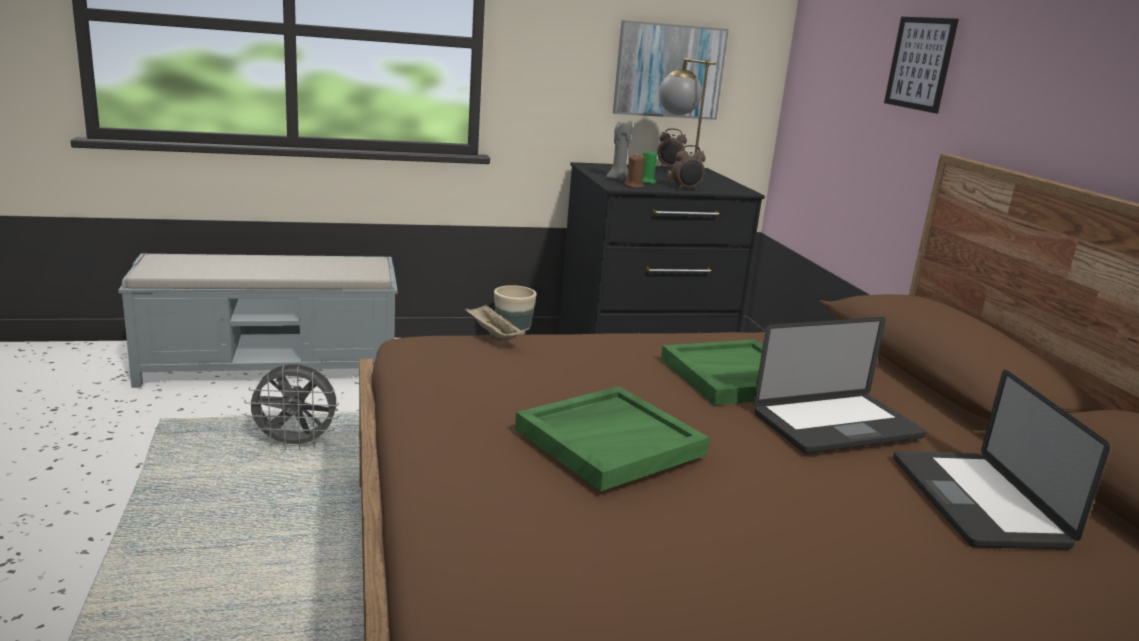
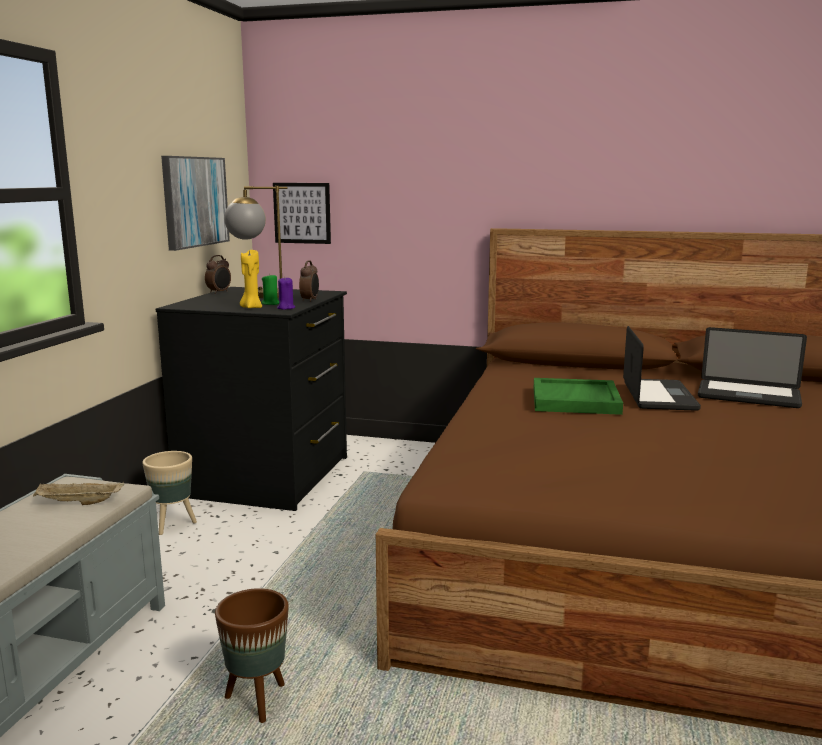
camera: 60 degrees left, 5 degrees down
grey fan [244,364,339,450] -> brown planter [215,588,288,723]
beige tray [465,305,525,341] -> beige tray moved to [33,481,124,505]
green tray [515,386,710,491] -> none
grey candle [606,121,633,181] -> yellow candle [240,250,262,308]
brown candle [624,153,645,188] -> purple candle [277,277,295,310]
picture [884,17,959,113] -> picture moved to [273,183,331,244]

